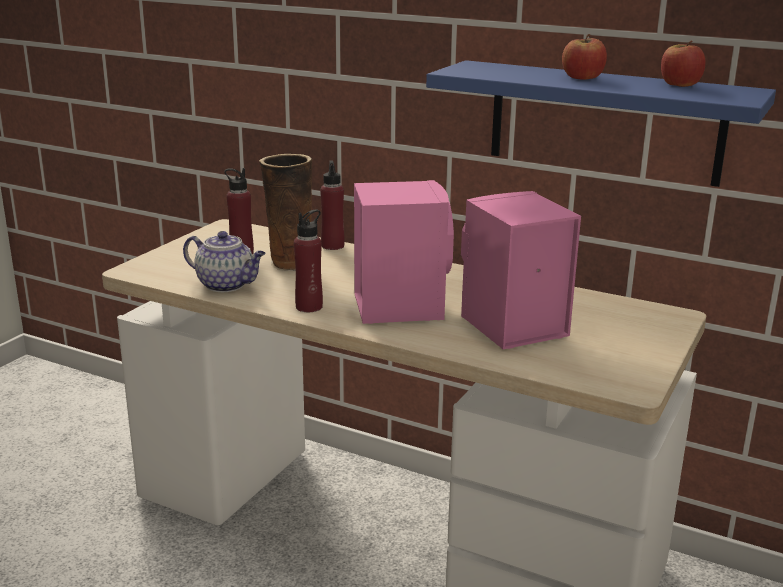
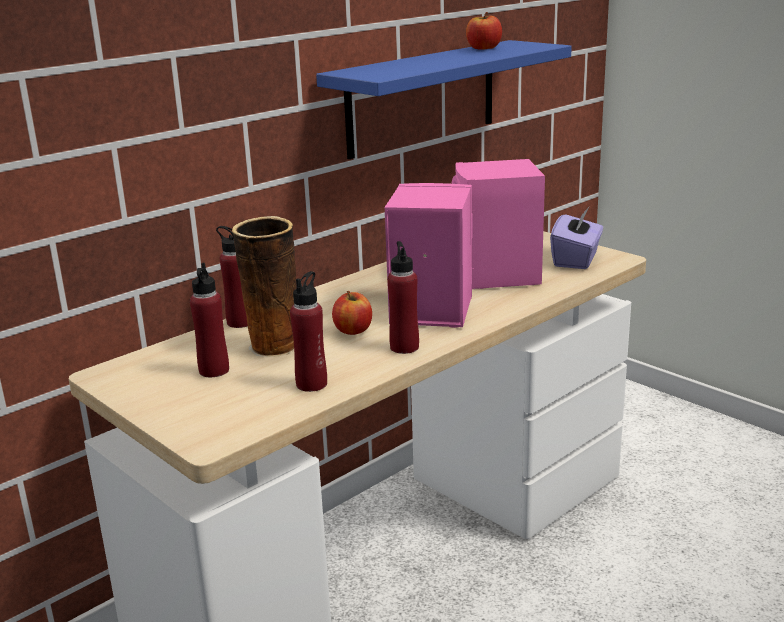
camera: 70 degrees left, 0 degrees up
teapot [183,231,266,292] -> red bottle [290,271,327,392]
apple [562,34,607,80] -> apple moved to [332,291,372,335]
none -> purple tissue box [550,207,603,269]

